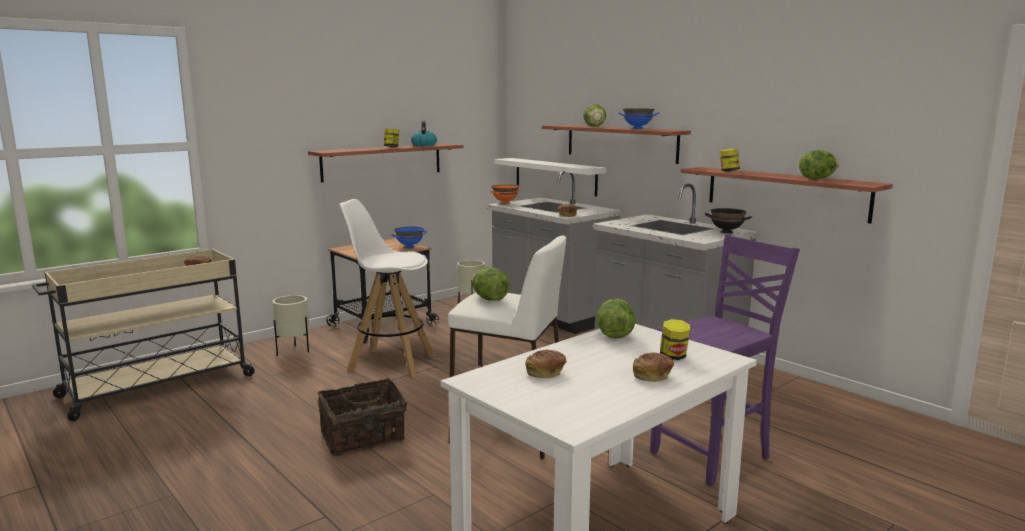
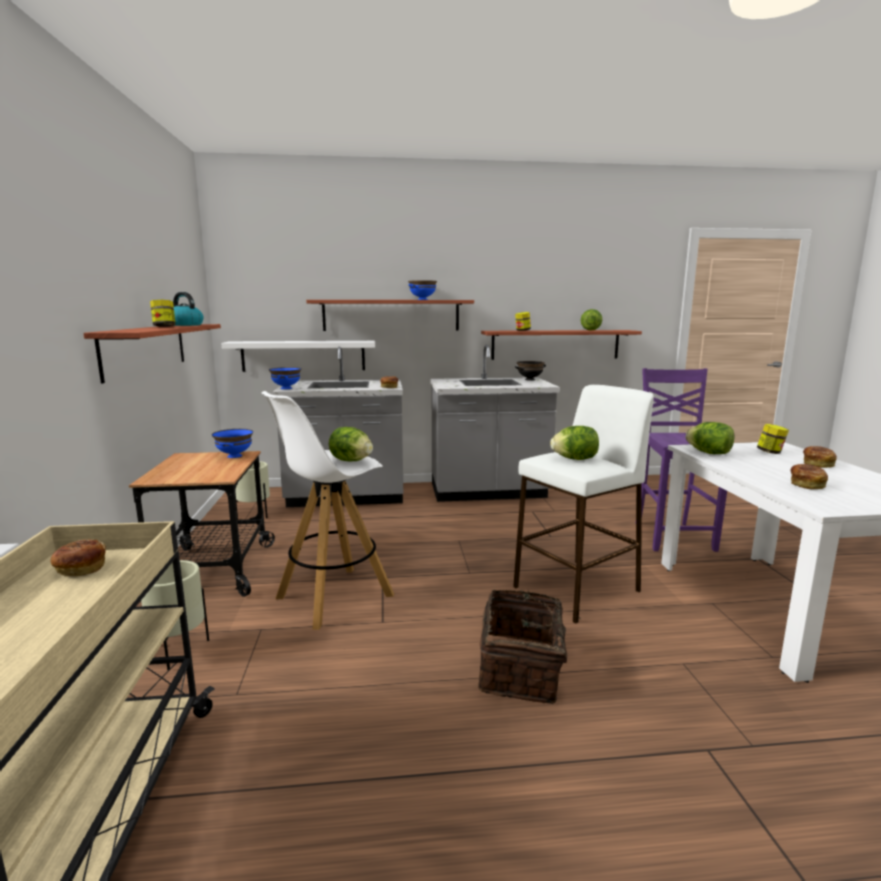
camera: 55 degrees left, 0 degrees up
orange bowl [490,185,520,204] -> blue bowl [269,367,301,389]
lettuce [583,104,606,127] -> lettuce moved to [329,427,373,461]

